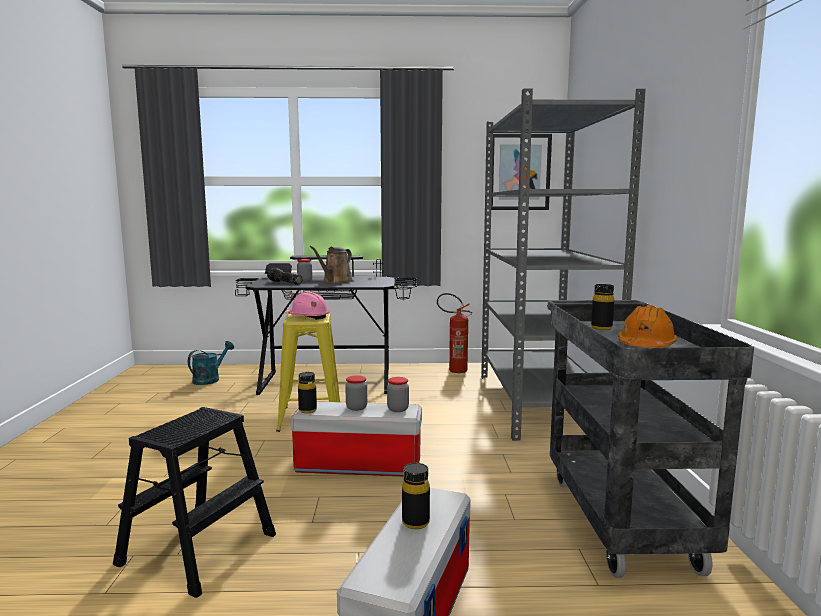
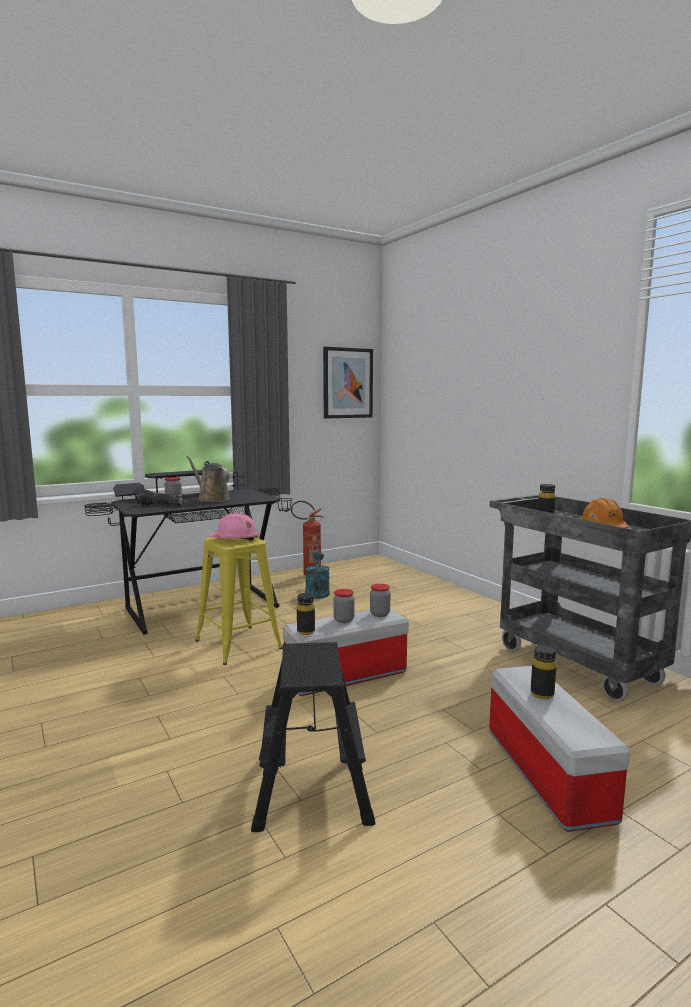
camera: 30 degrees left, 0 degrees up
turquoise watering can [188,341,234,385] -> turquoise watering can moved to [305,552,330,599]
brown watering can [310,246,353,284] -> brown watering can turned 135 degrees clockwise [186,456,230,502]
grey bookcase [481,88,646,441] -> none

